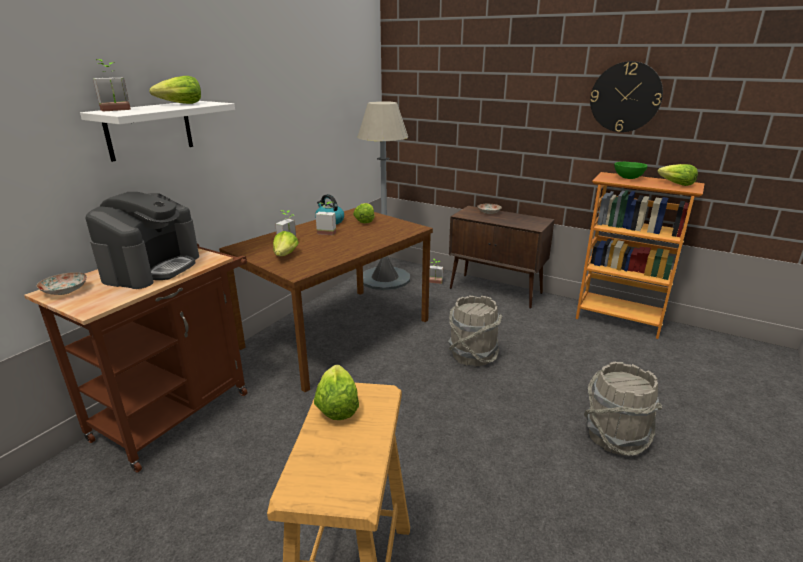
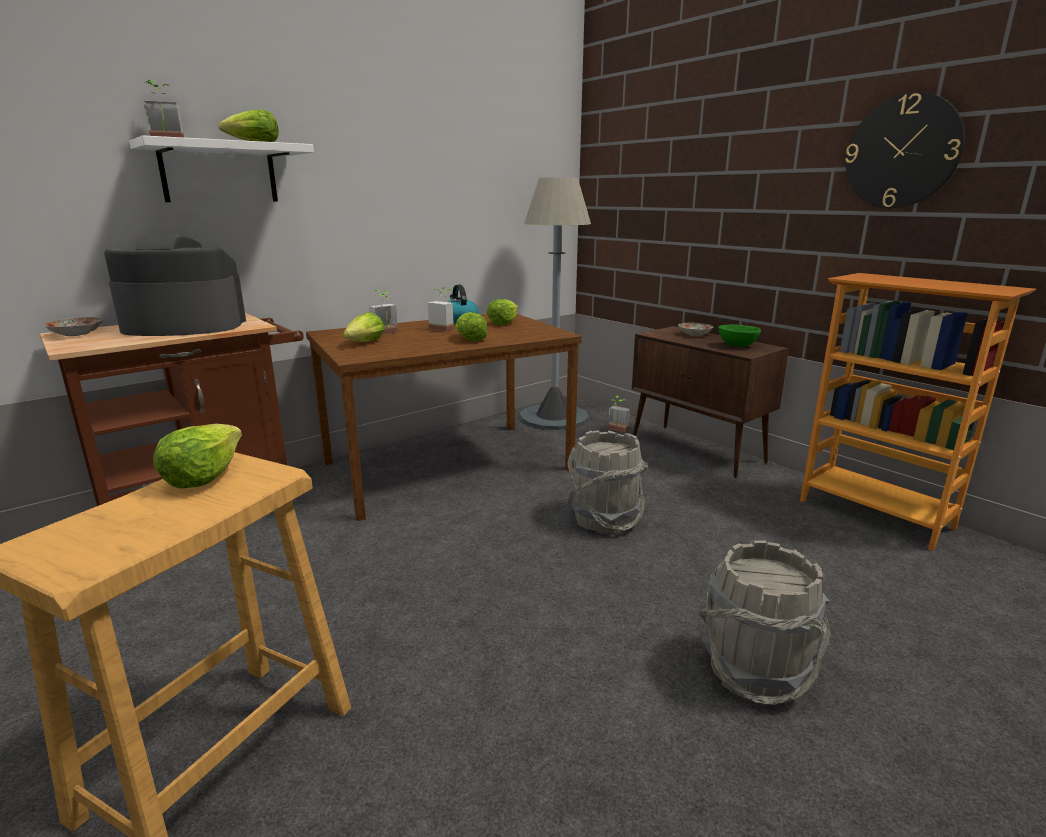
camera: 20 degrees right, 5 degrees down
coffee machine [85,192,199,289] -> coffee machine turned 135 degrees counterclockwise [104,235,246,336]
green bowl [614,162,647,179] -> green bowl moved to [718,325,761,347]
lettuce [657,164,698,186] -> lettuce moved to [456,312,488,342]

